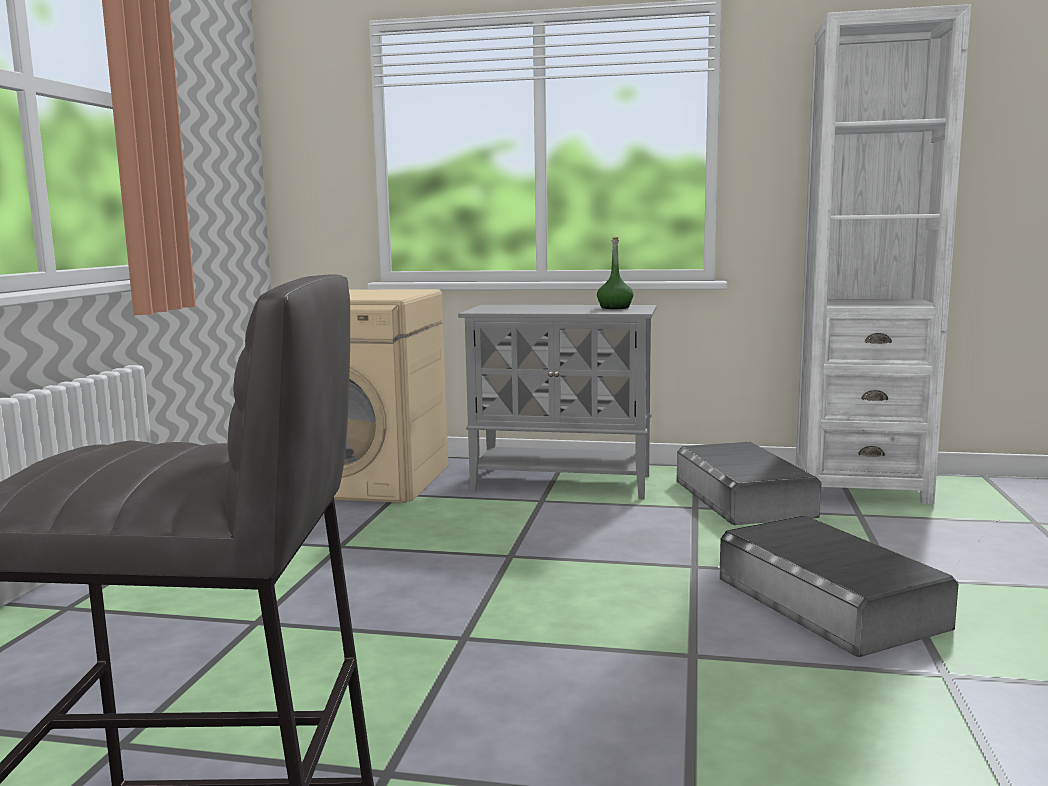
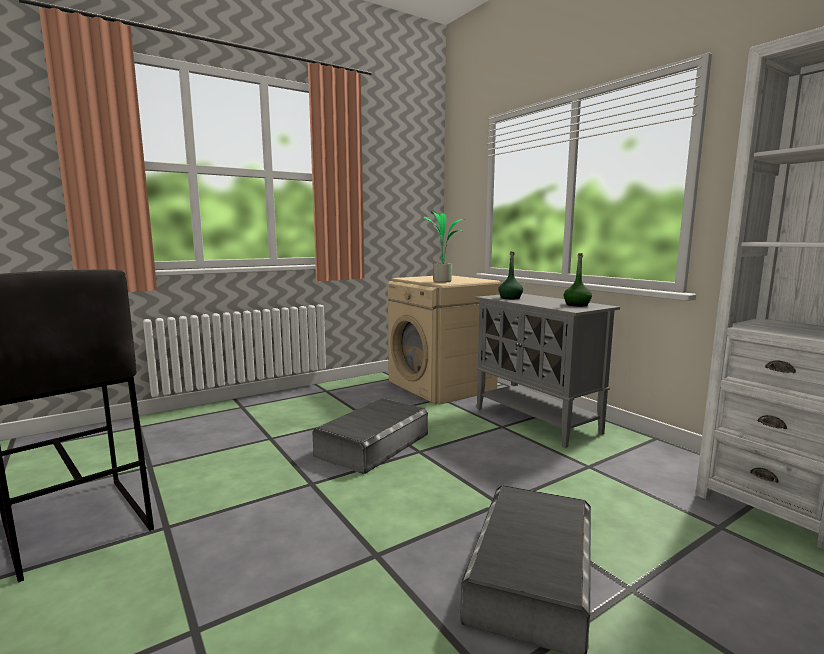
camera: 45 degrees right, 0 degrees up
grey storage box [677,442,822,525] -> grey storage box moved to [312,398,428,474]
none -> potted plant [423,211,465,283]
none -> green bottle [498,251,523,299]

